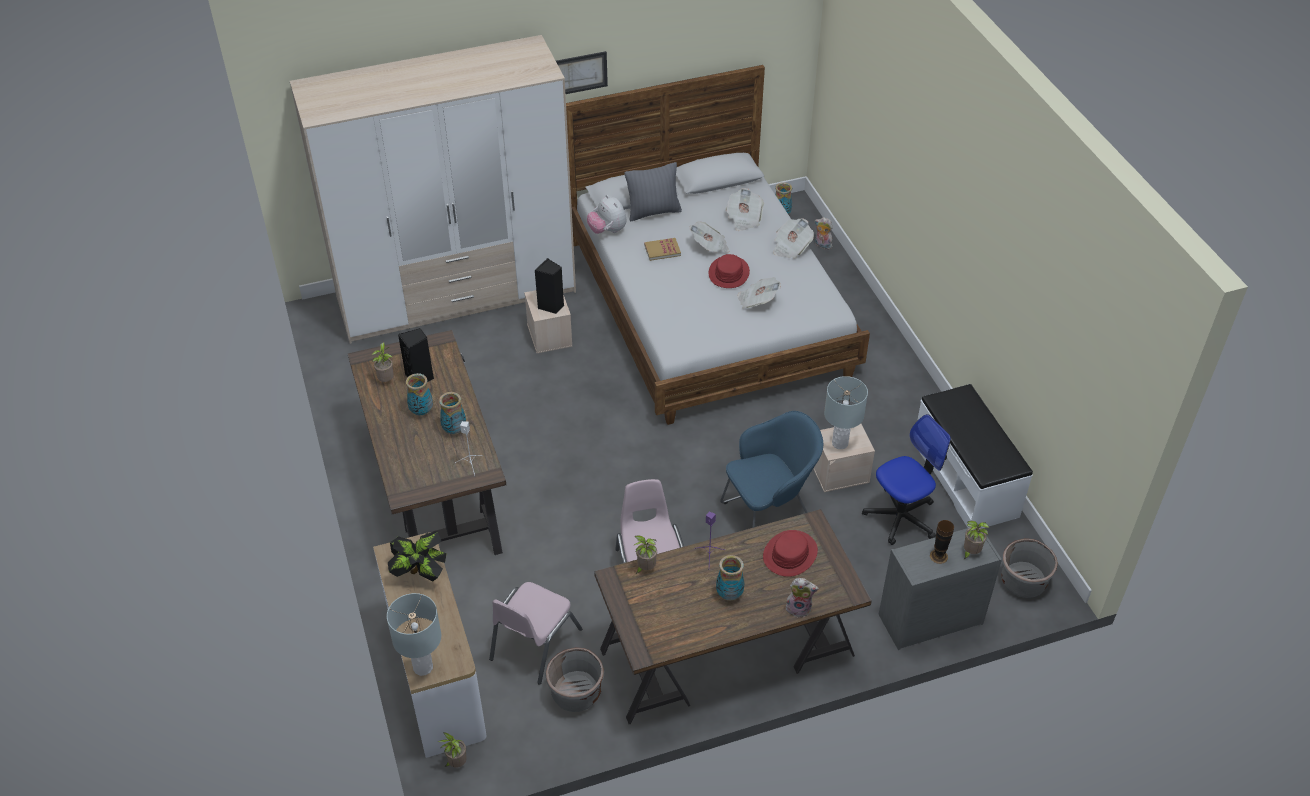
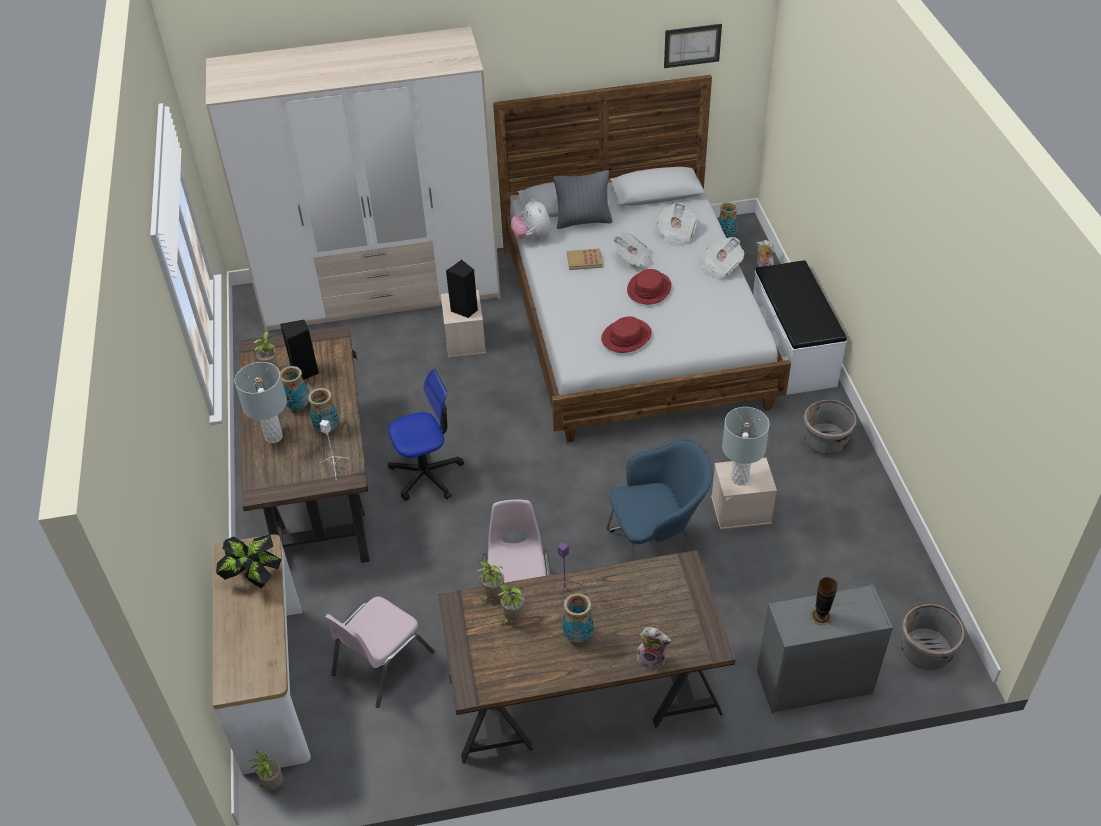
camera: 10 degrees right, 0 degrees up
grey table lamp [387,593,441,676] -> grey table lamp moved to [234,362,287,443]
grey planter [545,647,604,712] -> grey planter moved to [803,399,857,455]
picture [556,51,608,94] -> picture moved to [664,24,722,68]
newspaper [737,277,781,309] -> none
red hat [763,530,818,577] -> red hat moved to [601,316,652,353]
office chair [862,414,951,545] -> office chair moved to [388,369,464,501]
white bench [917,384,1033,528] -> white bench moved to [753,260,847,395]
potted plant [963,521,989,560] -> potted plant moved to [497,584,525,626]

